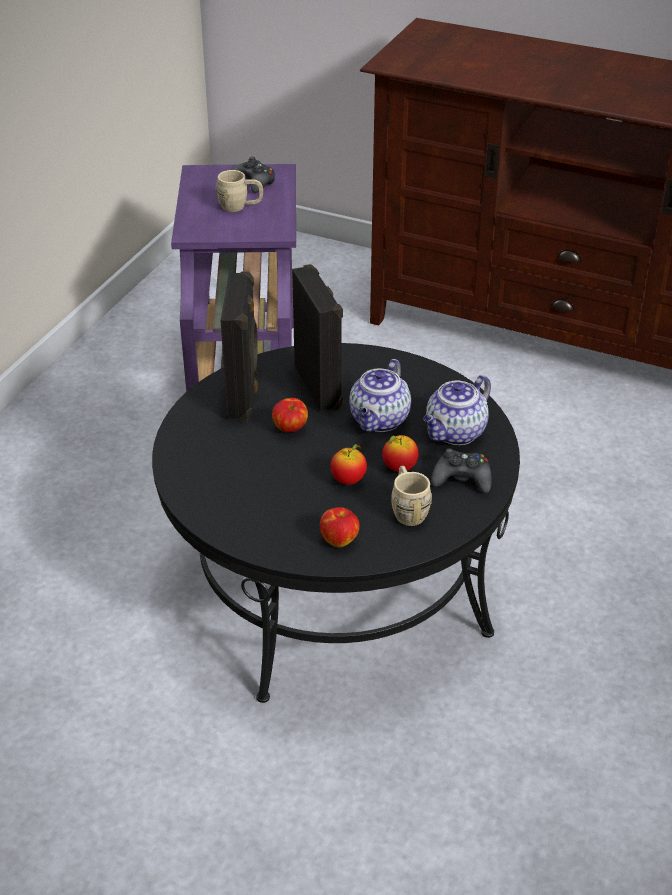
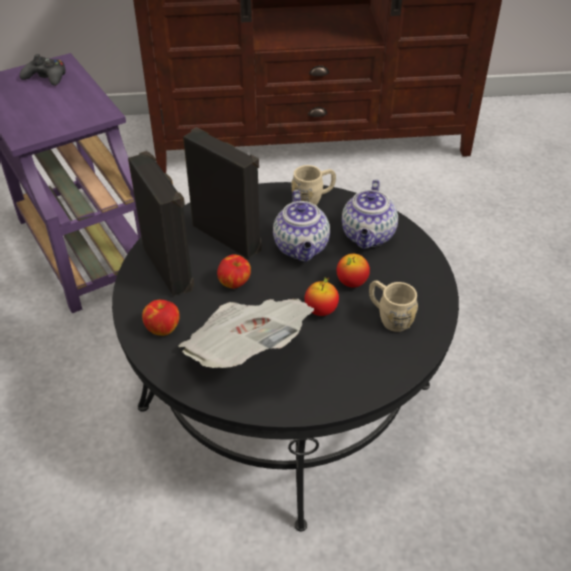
camera: 30 degrees left, 5 degrees up
beige mug [216,170,263,212] -> beige mug moved to [291,165,336,205]
apple [320,507,360,547] -> apple moved to [142,300,180,336]
black game controller [431,448,492,493] -> none
none -> newspaper [178,299,314,368]

